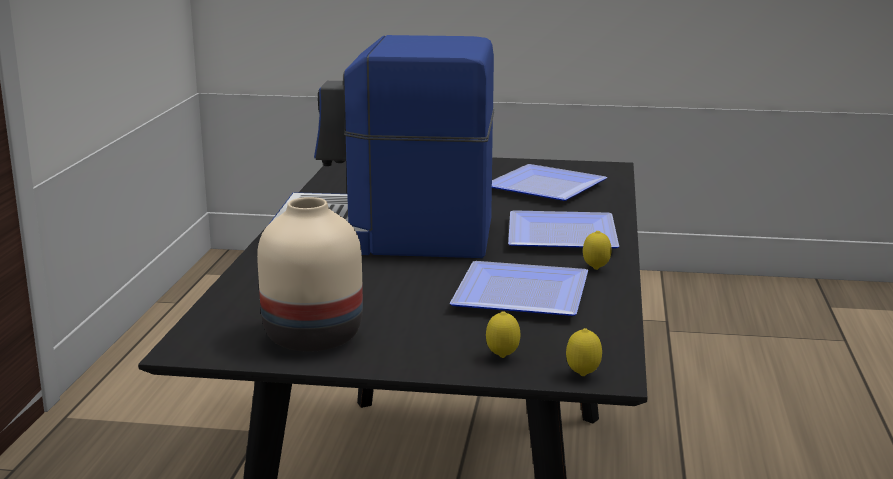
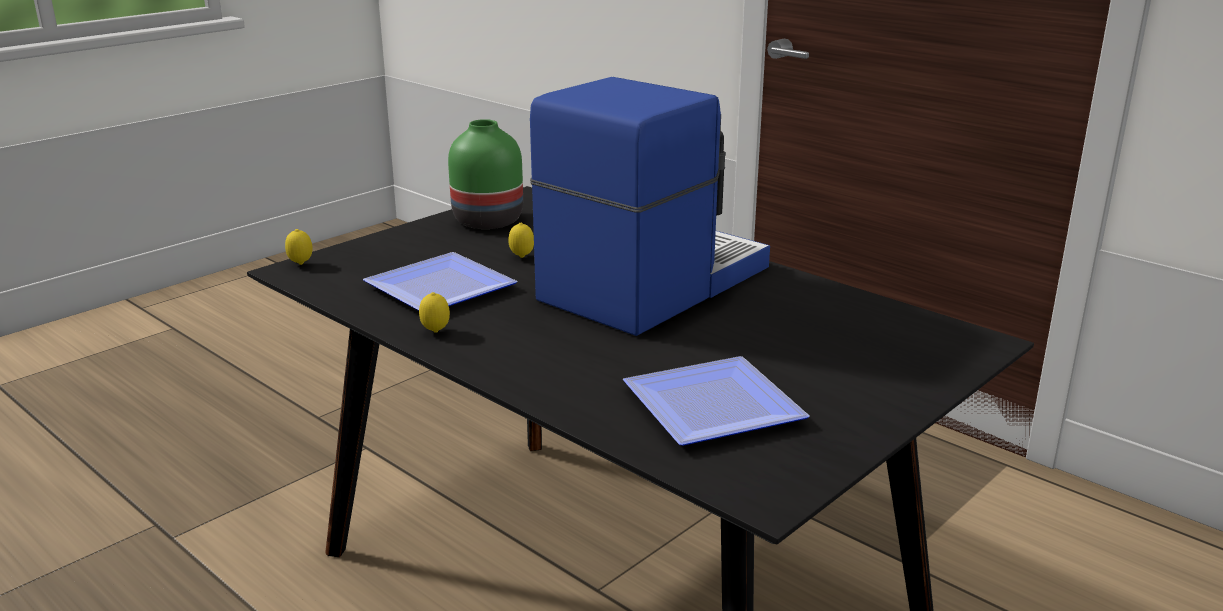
camera: 125 degrees right, 5 degrees up
beige vase [257,197,363,352] -> green vase [448,119,523,229]
lemon [486,311,520,358] -> lemon moved to [509,223,534,258]
plate [508,210,619,248] -> none

